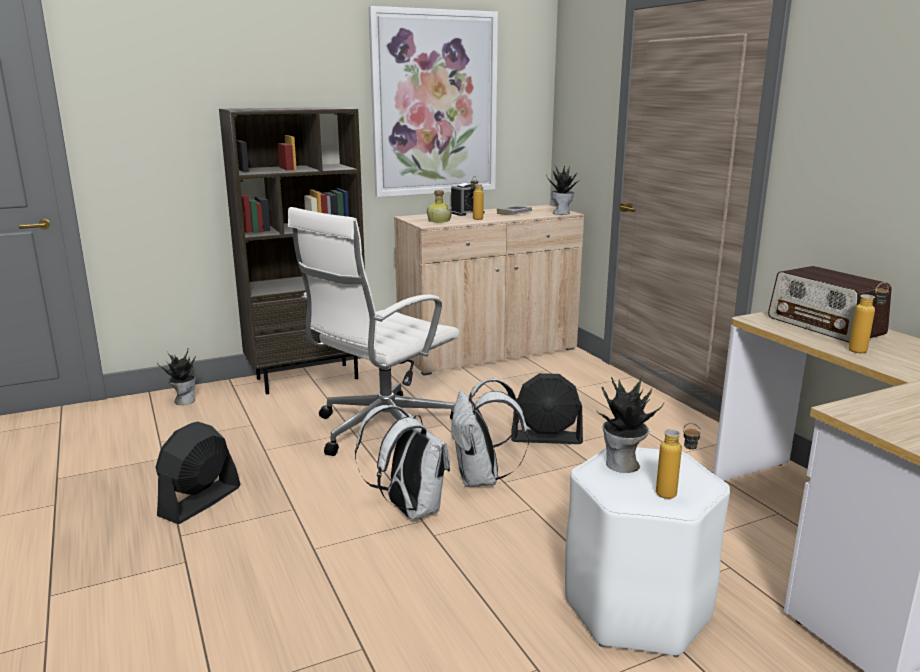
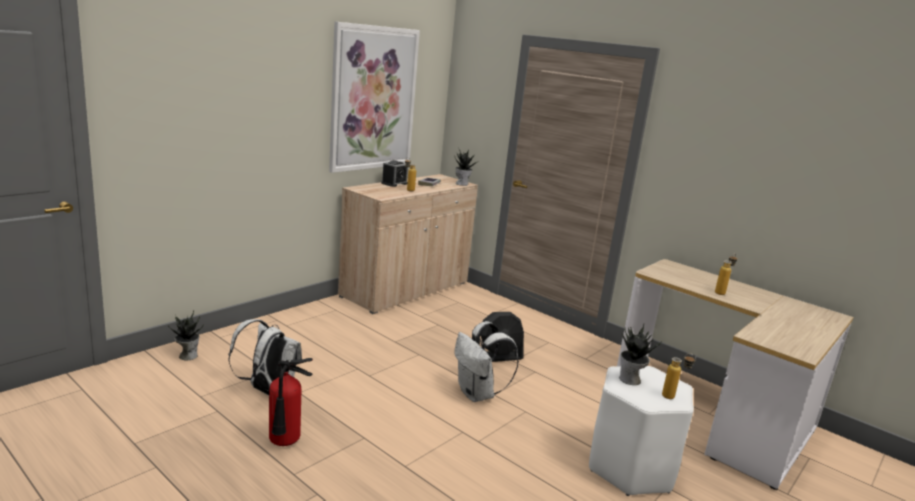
camera: 25 degrees left, 0 degrees up
black fan [156,422,241,524] -> fire extinguisher [269,358,313,446]
brown bookcase [219,107,365,394] -> none
white office chair [288,207,460,456] -> none
white backpack [355,405,450,520] -> white backpack moved to [228,319,302,395]
bottle [427,190,452,223] -> none
radio [768,266,892,343] -> none

